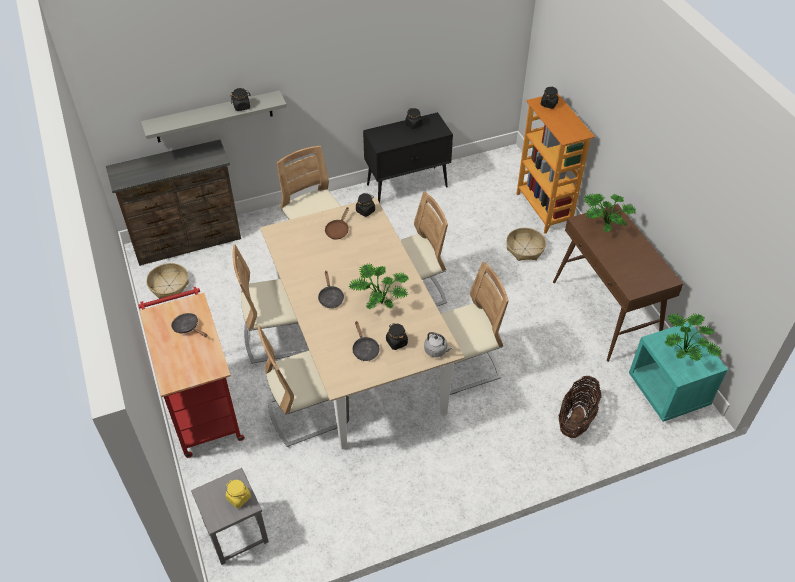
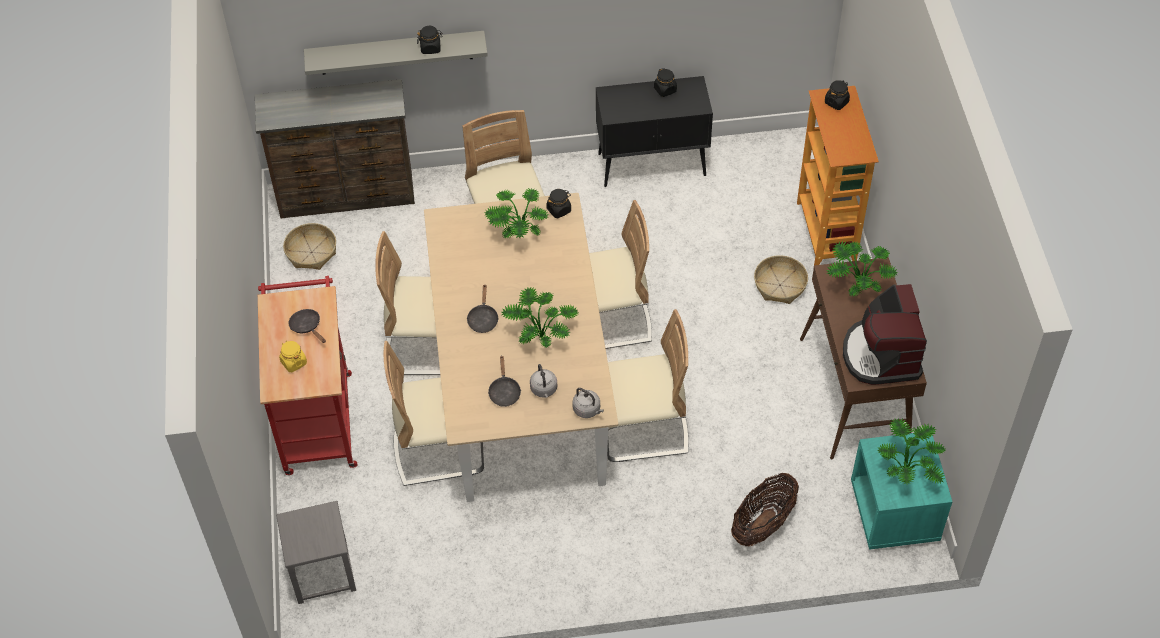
camera: 15 degrees right, 5 degrees up
yellow jar [226,480,251,508] -> yellow jar moved to [279,340,307,372]
brown frying pan [325,207,349,239] -> potted plant [485,188,549,239]
black jar [386,323,408,350] -> grey kettle [530,364,557,398]
none -> coffee machine [843,284,927,385]

